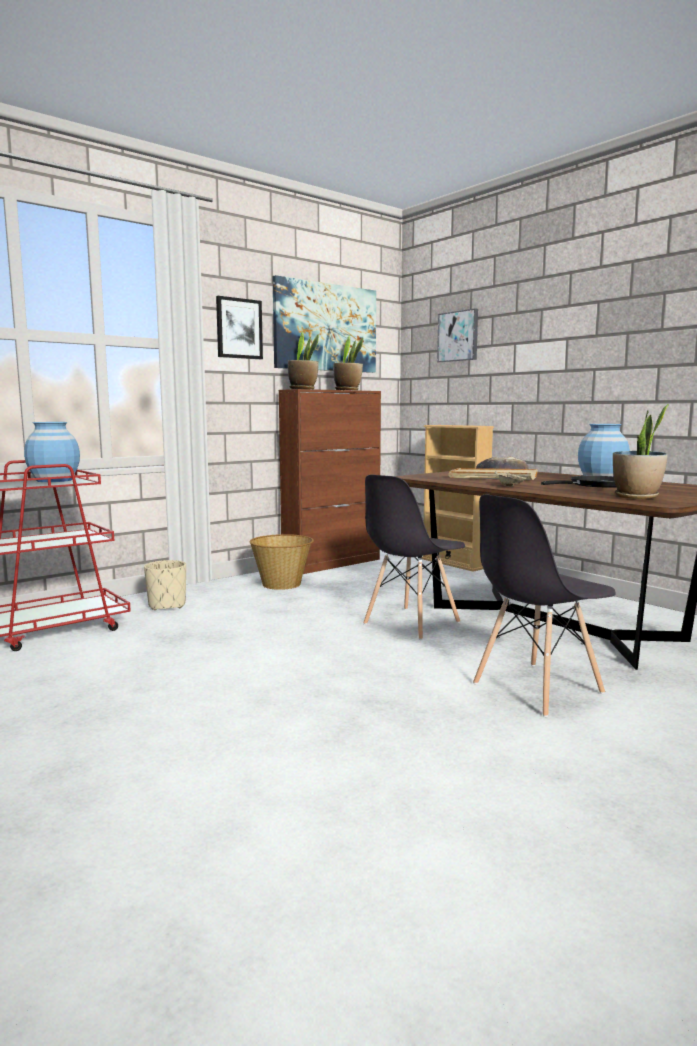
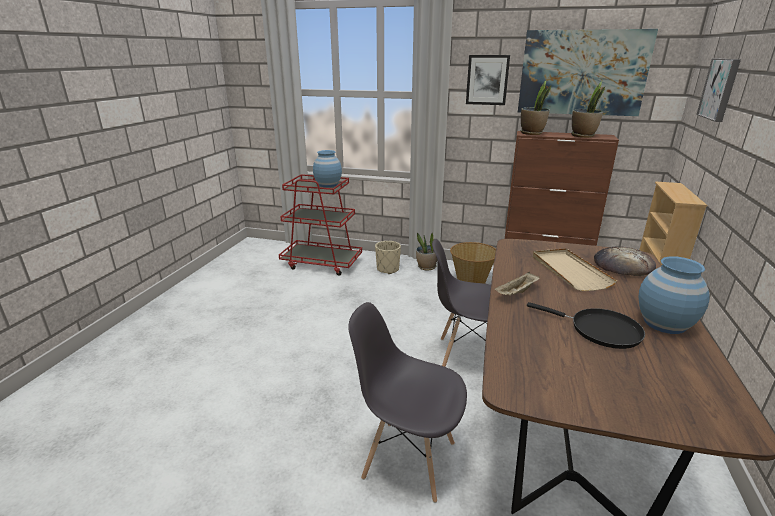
camera: 55 degrees right, 15 degrees up
potted plant [613,404,669,499] -> potted plant moved to [416,232,437,270]

